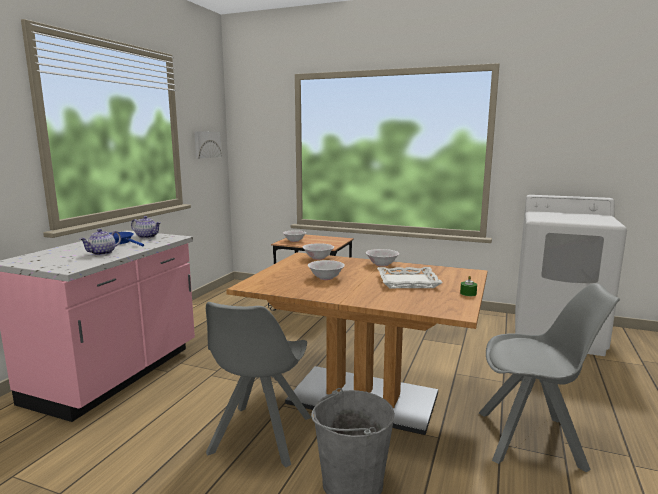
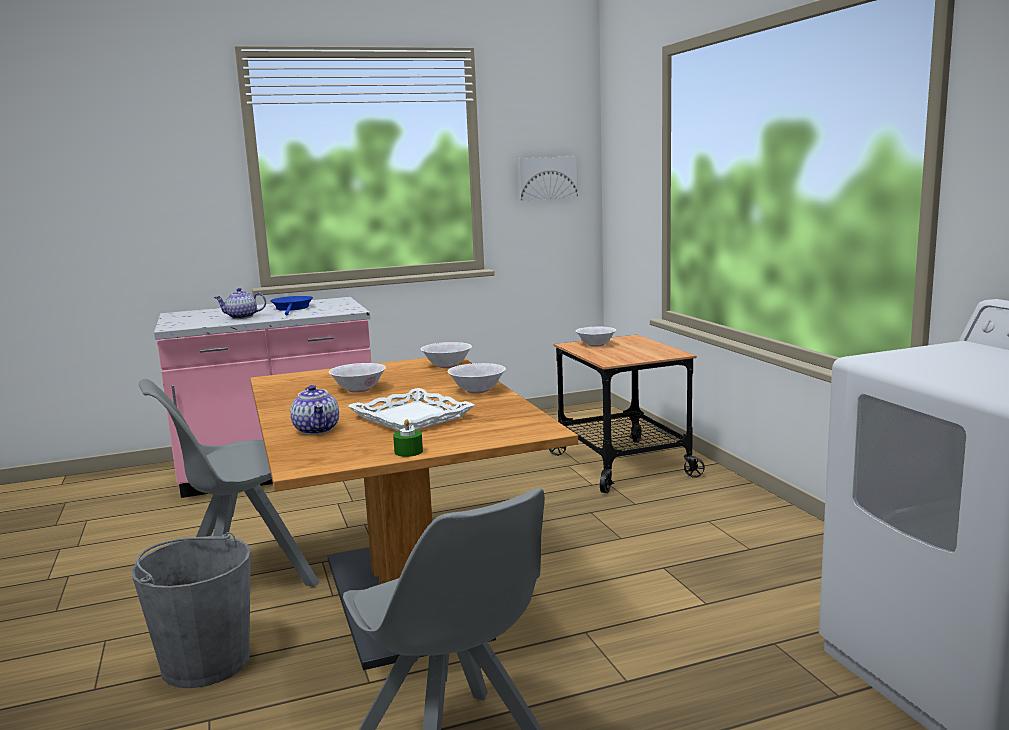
camera: 50 degrees right, 0 degrees up
teapot [131,216,161,238] -> teapot moved to [290,385,339,435]

